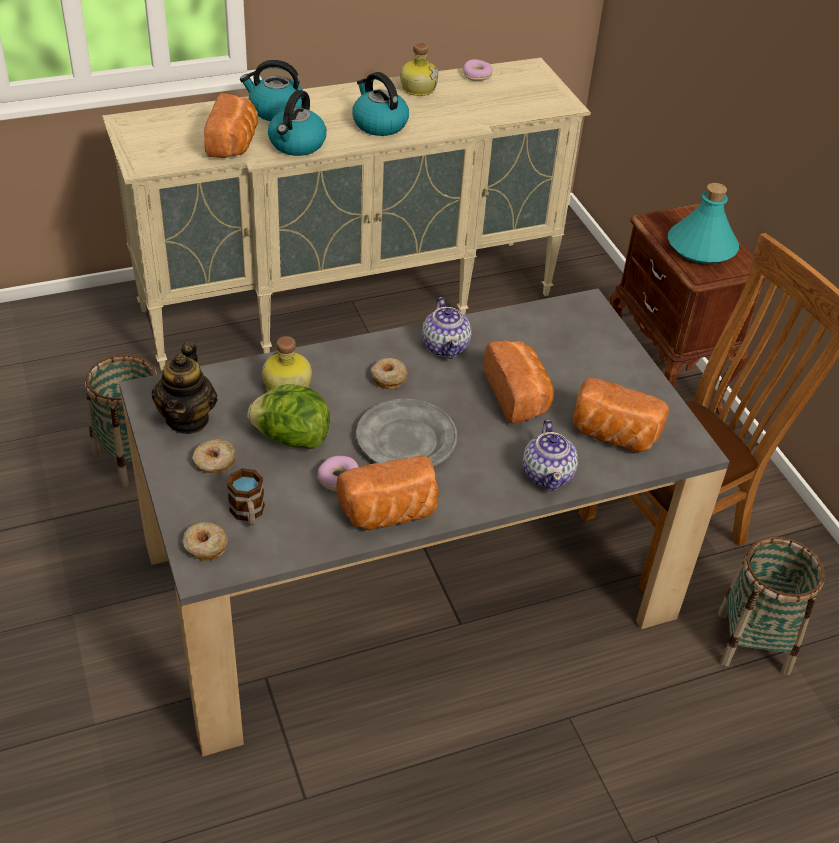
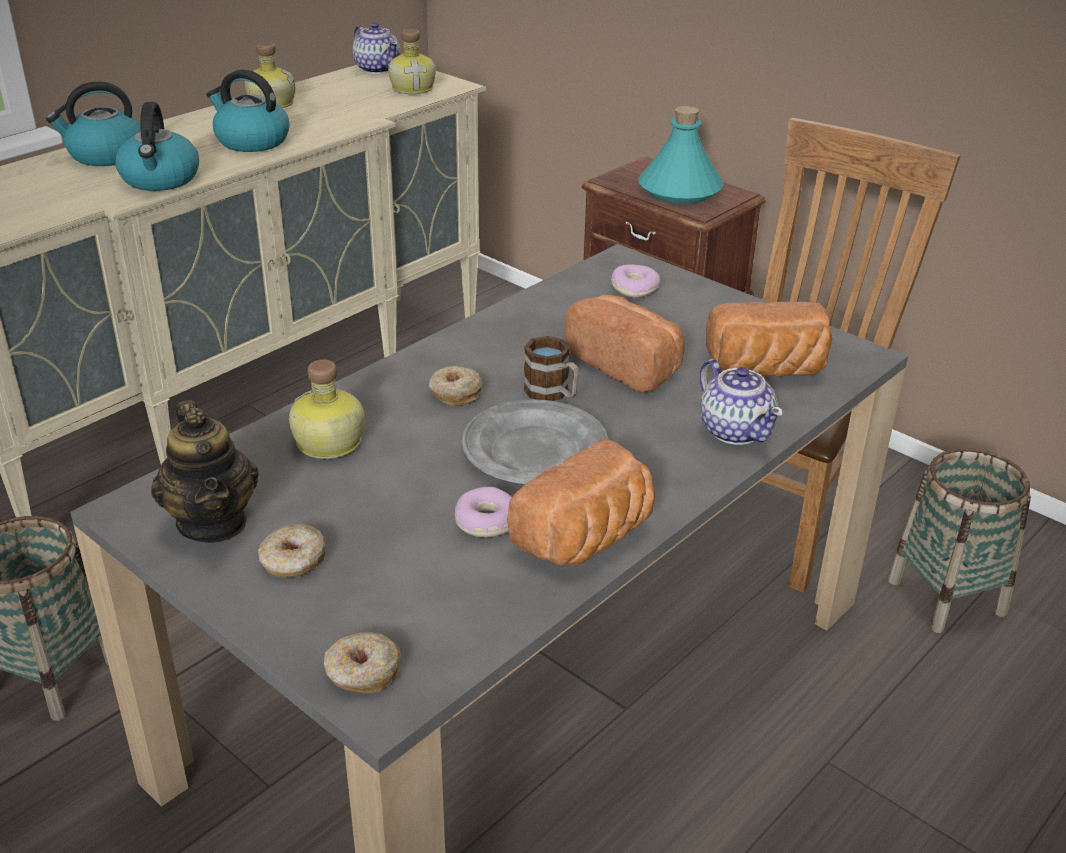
camera: 25 degrees left, 10 degrees down
bread [204,93,258,158] -> none
mug [227,468,265,526] -> mug moved to [524,336,579,401]
lettuce [247,384,329,449] -> none
teapot [422,297,471,359] -> teapot moved to [353,22,400,74]
donut [463,59,493,81] -> donut moved to [611,265,660,298]
none -> bottle [388,29,436,94]

